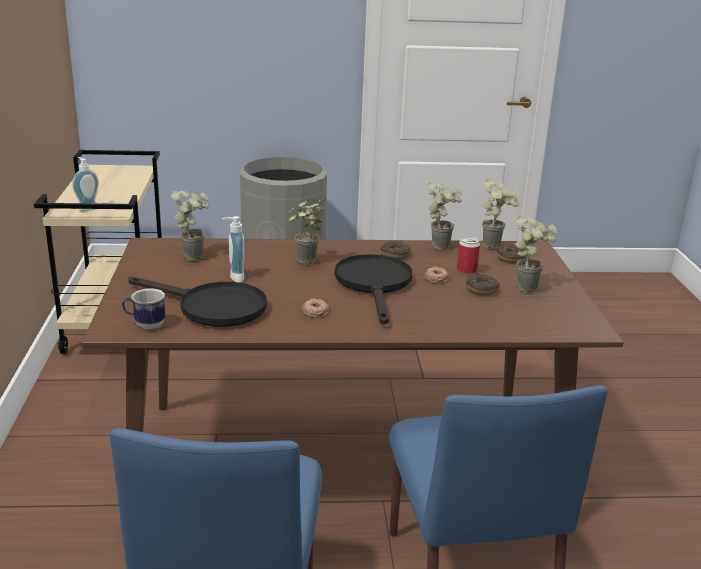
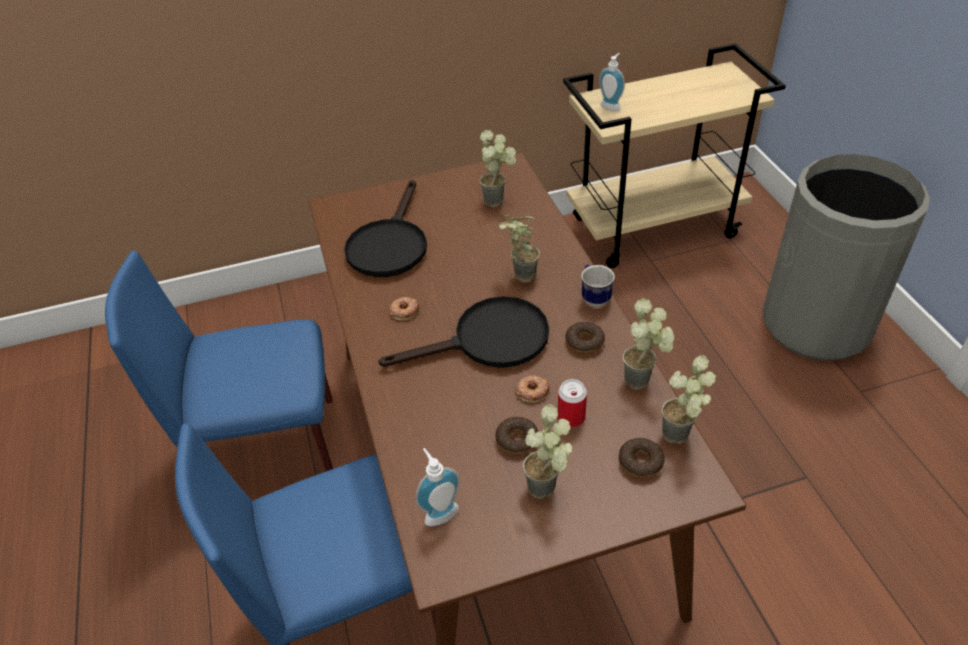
camera: 80 degrees right, 20 degrees up
mug [122,289,165,330] -> mug moved to [581,264,615,307]
soap dispenser [222,216,244,283] -> soap dispenser moved to [415,448,460,526]

